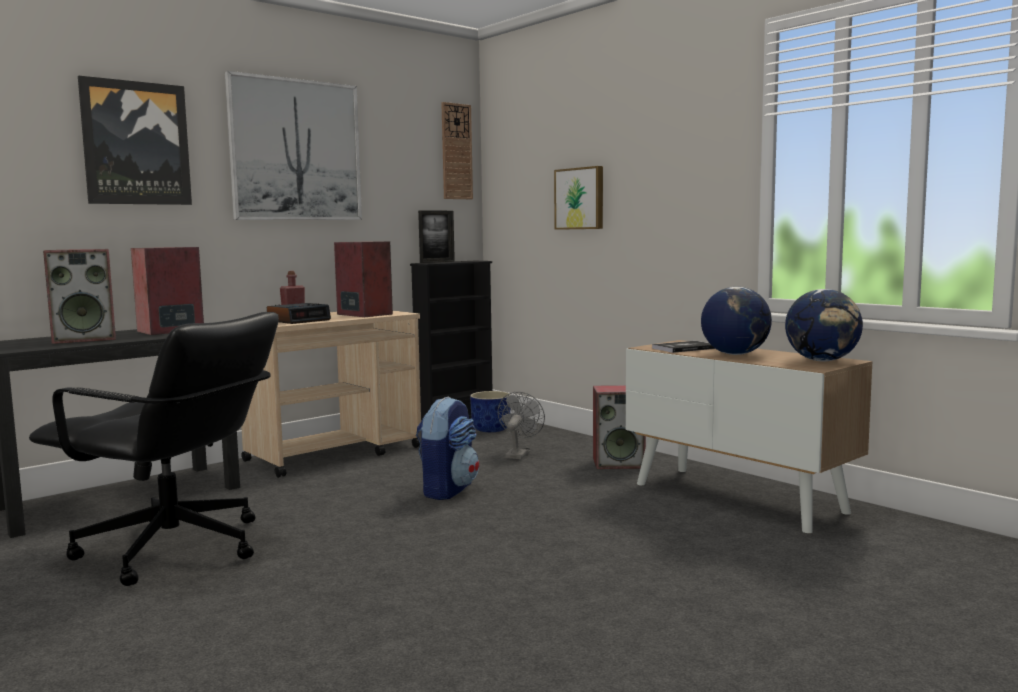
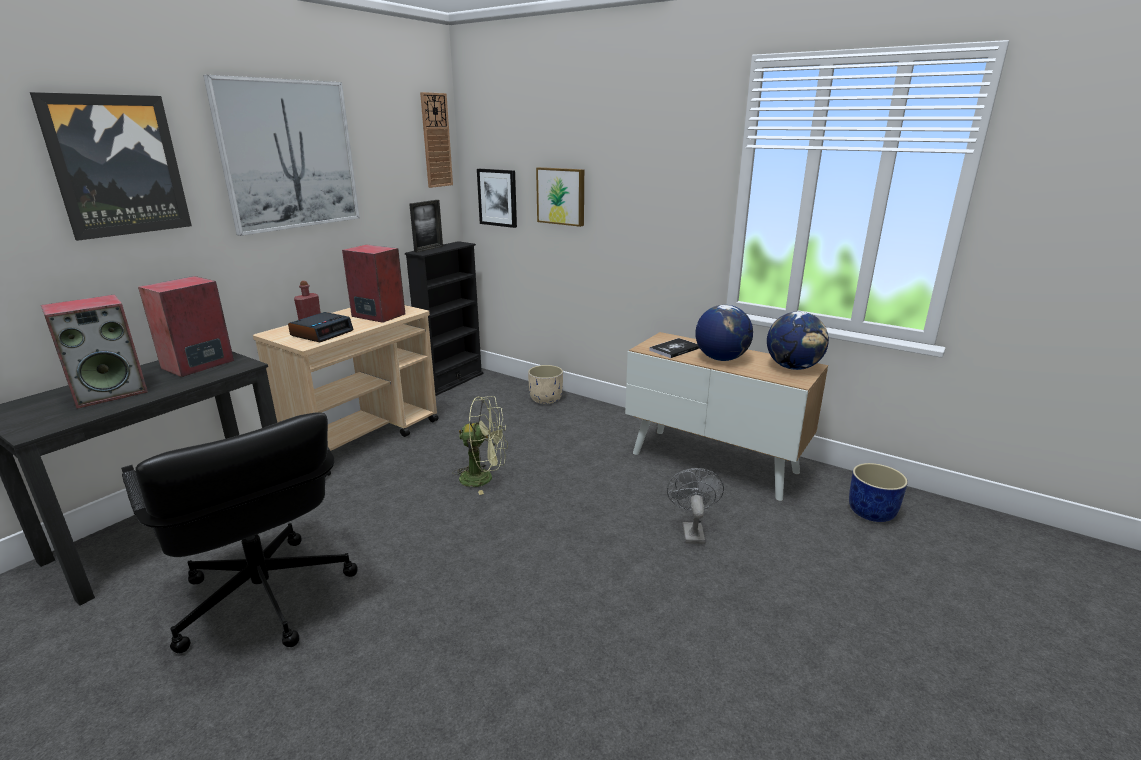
camera: 15 degrees left, 15 degrees up
black office chair [29,312,279,586] -> black office chair turned 45 degrees clockwise [121,412,358,653]
backpack [416,396,479,500] -> green fan [452,396,508,495]
blue planter [470,391,510,432] -> blue planter moved to [849,463,908,522]
grey fan [498,392,545,459] -> grey fan moved to [667,468,724,544]
speaker [593,385,646,469] -> none
none -> picture [477,169,517,228]
none -> beige planter [528,365,563,404]

